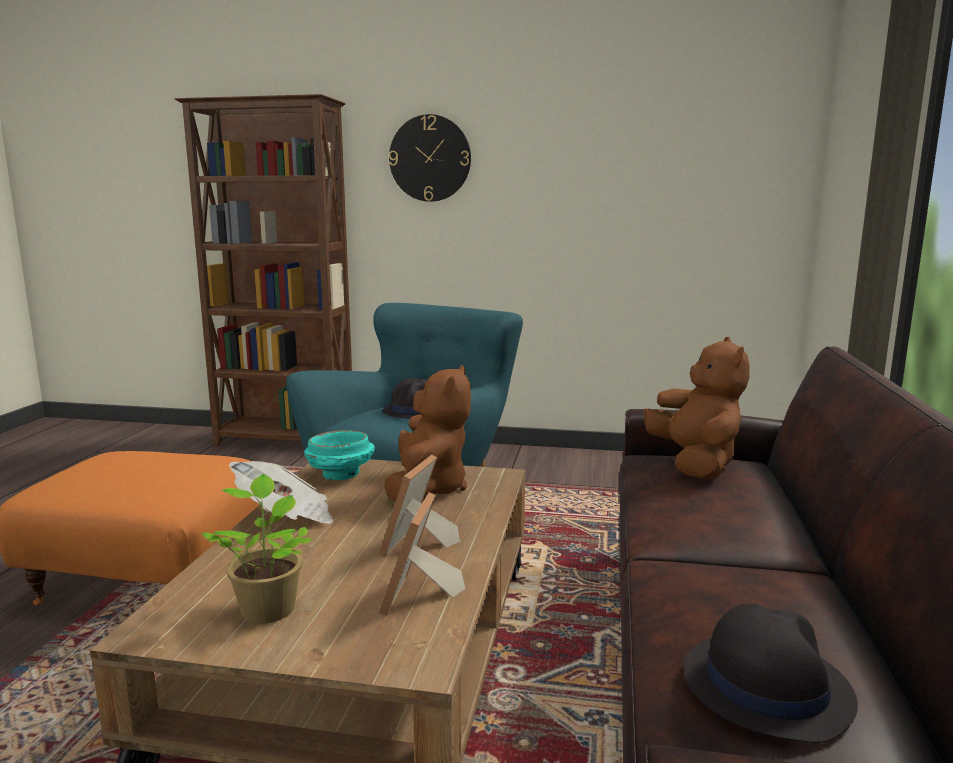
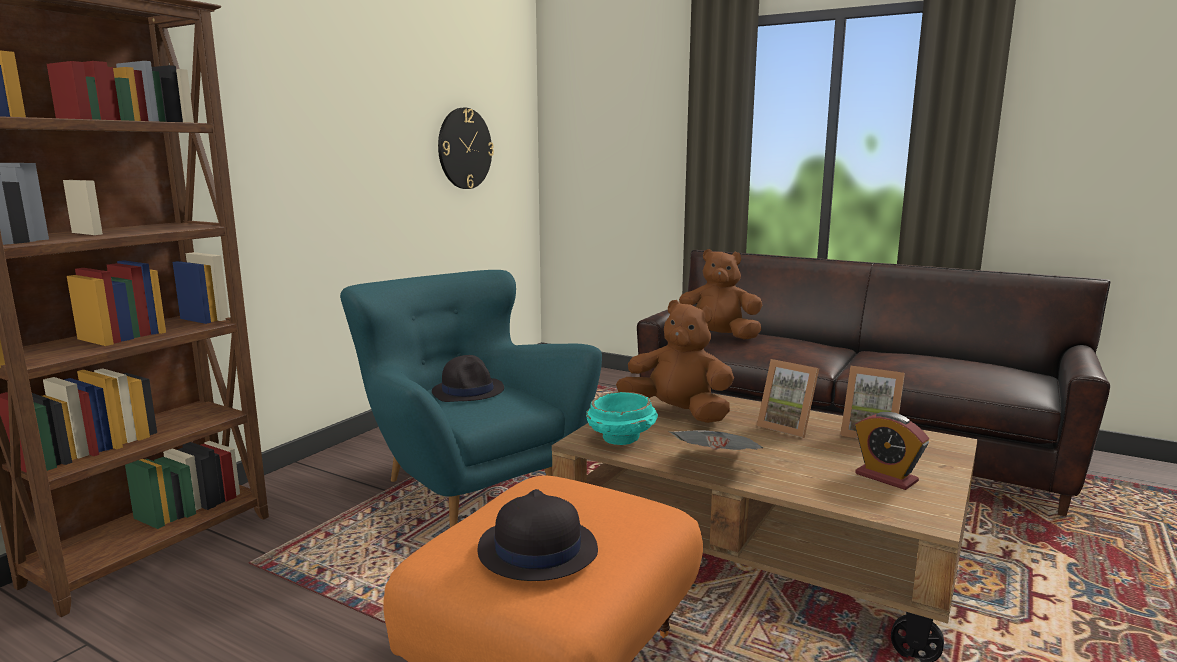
camera: 70 degrees left, 0 degrees up
potted plant [202,474,312,624] -> alarm clock [855,412,929,490]
wall clock [389,114,471,202] -> wall clock moved to [438,108,494,189]
black hat [684,603,858,743] -> black hat moved to [478,489,598,581]

